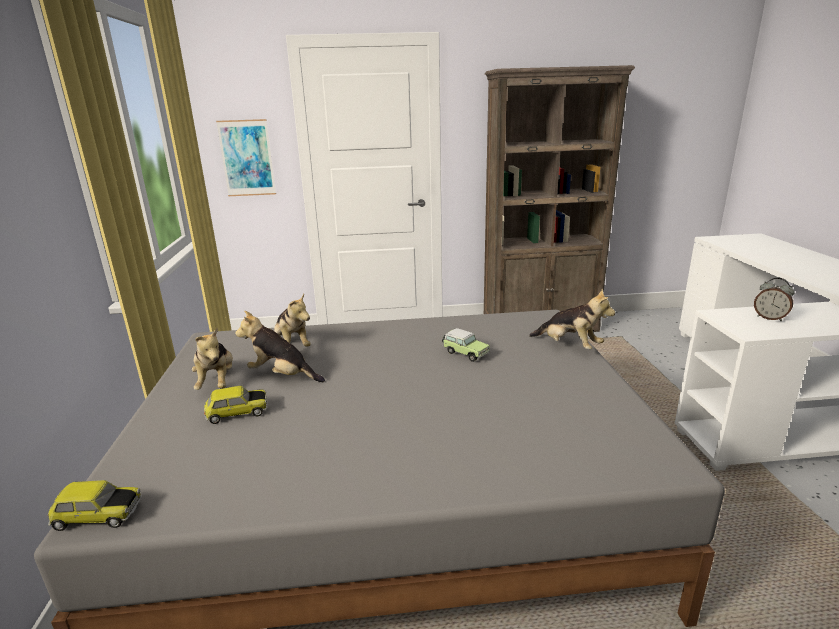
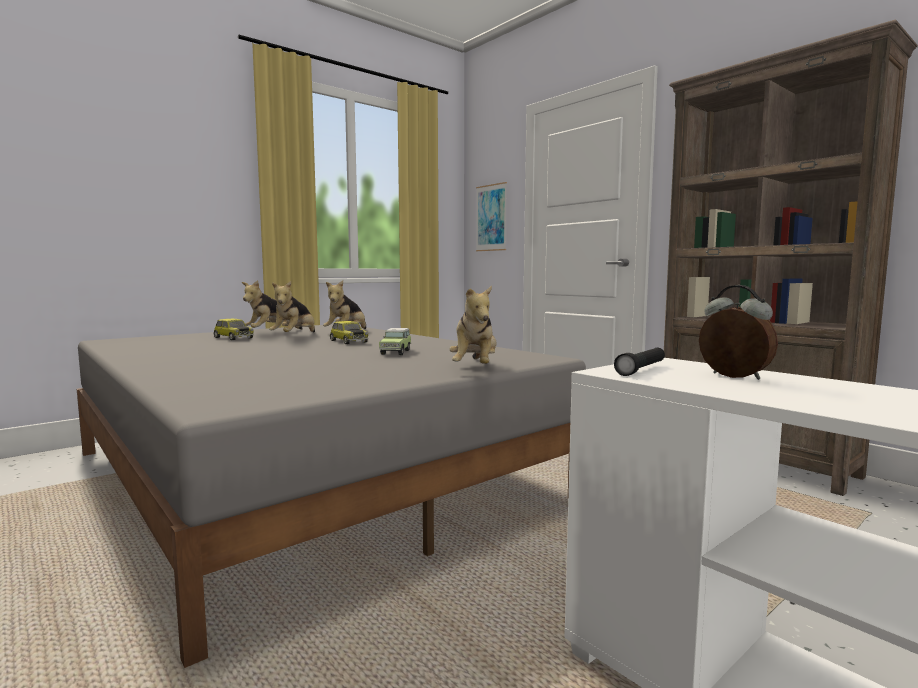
camera: 55 degrees right, 15 degrees down
toy car [48,480,142,531] -> toy car moved to [330,321,368,344]
plush toy [235,311,325,382] -> plush toy turned 150 degrees counterclockwise [269,281,315,333]
alarm clock [754,278,795,321] -> alarm clock turned 135 degrees clockwise [699,285,778,380]
none -> black flashlight [614,348,665,376]

